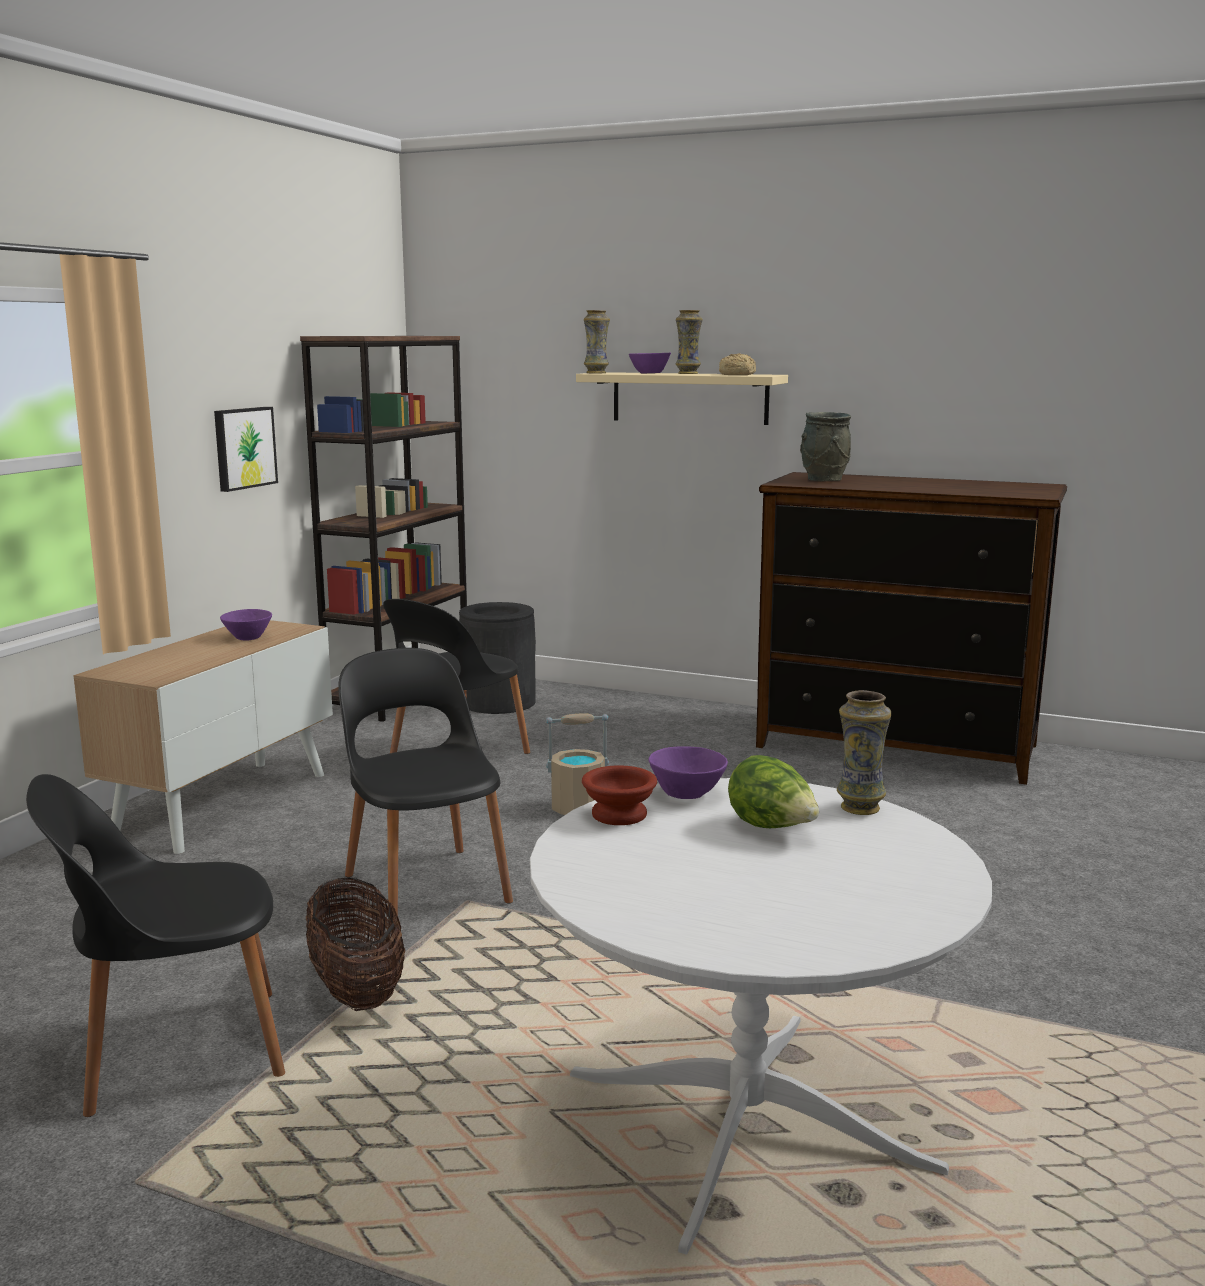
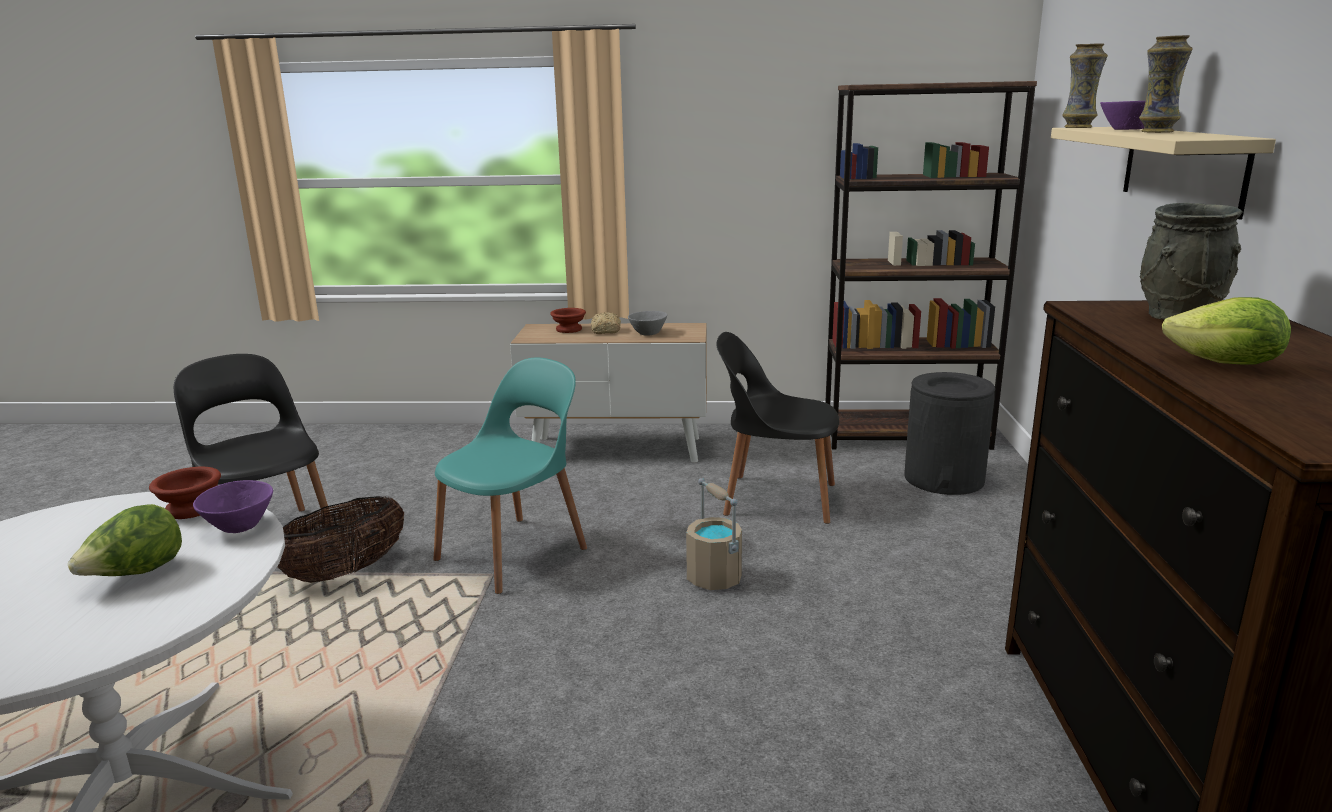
camera: 70 degrees right, 5 degrees up
picture [214,407,278,492] -> none
purple bowl [220,609,272,641] -> grey bowl [628,311,667,336]
black chair [338,648,513,916] -> turquoise chair [433,357,587,594]
bread [719,353,756,375] -> bread moved to [591,312,621,334]
vase [837,690,891,815] -> none
none -> brown bowl [550,308,586,333]
none -> lettuce [1162,297,1291,365]

